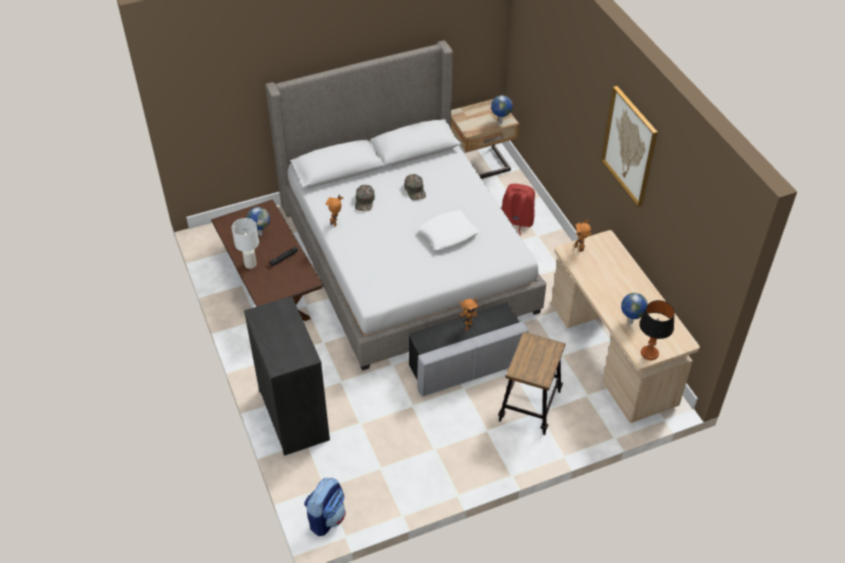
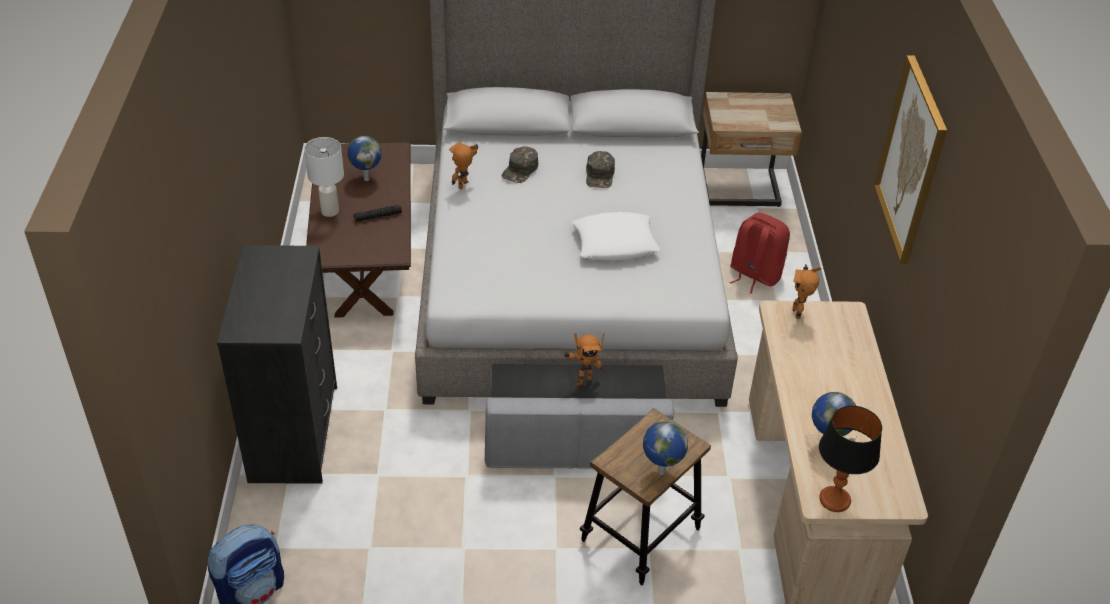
camera: 20 degrees right, 5 degrees down
globe [491,95,513,124] -> globe moved to [643,421,688,475]

